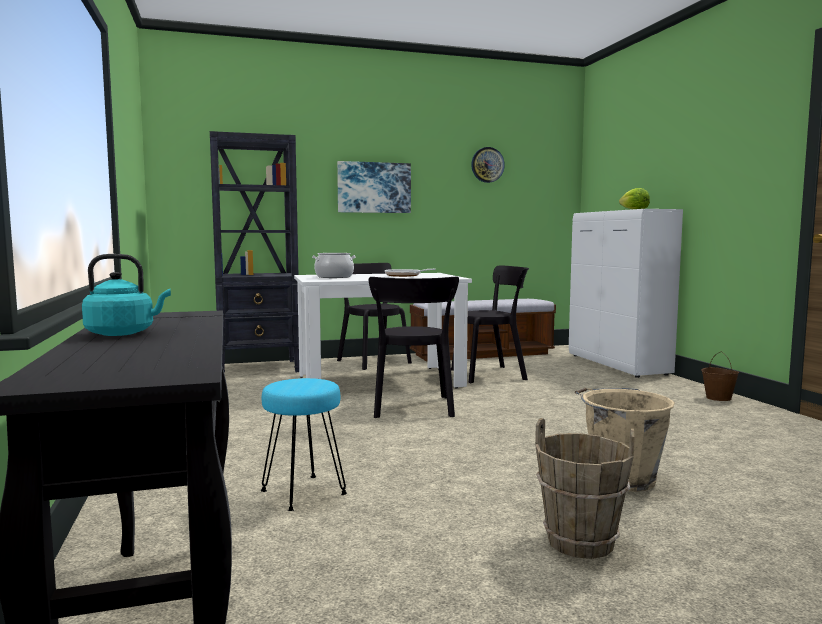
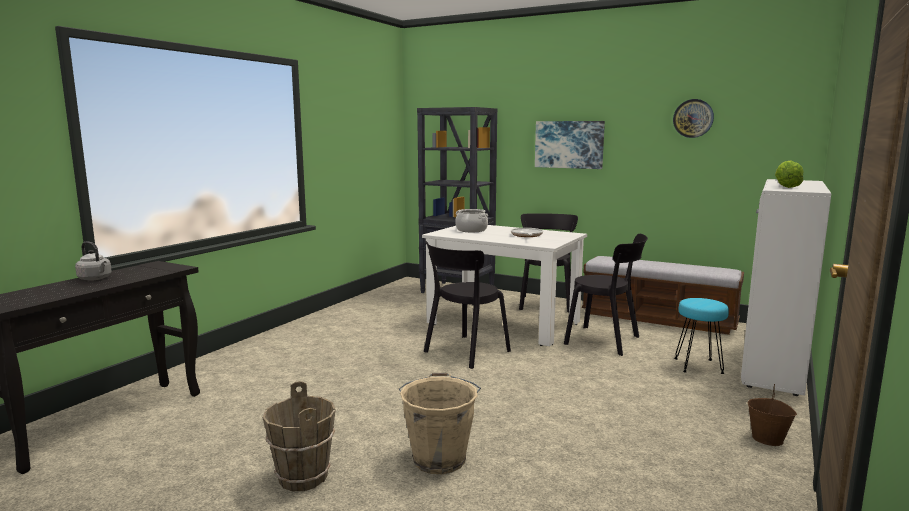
camera: 45 degrees right, 5 degrees up
turquoise kettle [82,254,171,336] -> grey kettle [75,241,112,281]
turquoise stool [261,378,347,511] -> turquoise stool moved to [674,298,729,374]

